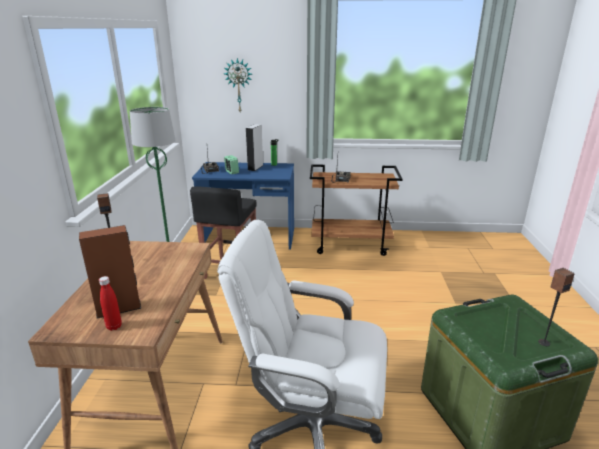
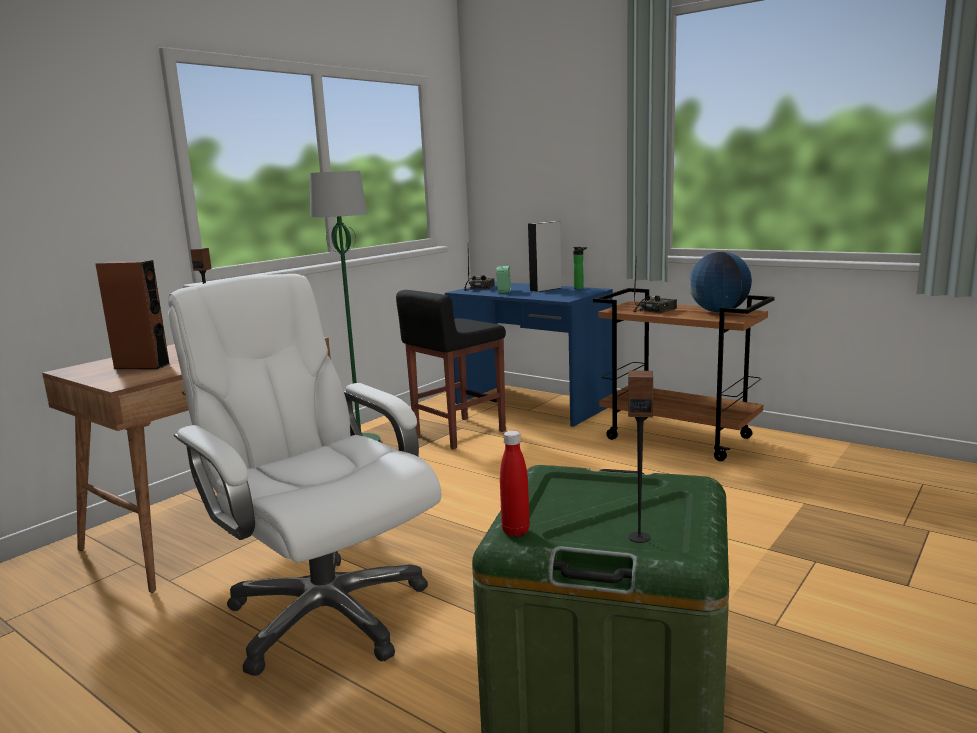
camera: 35 degrees right, 10 degrees down
red bottle [99,276,122,331] -> red bottle moved to [500,431,530,537]
wall clock [224,58,252,112] -> none
none -> globe [689,252,752,312]

